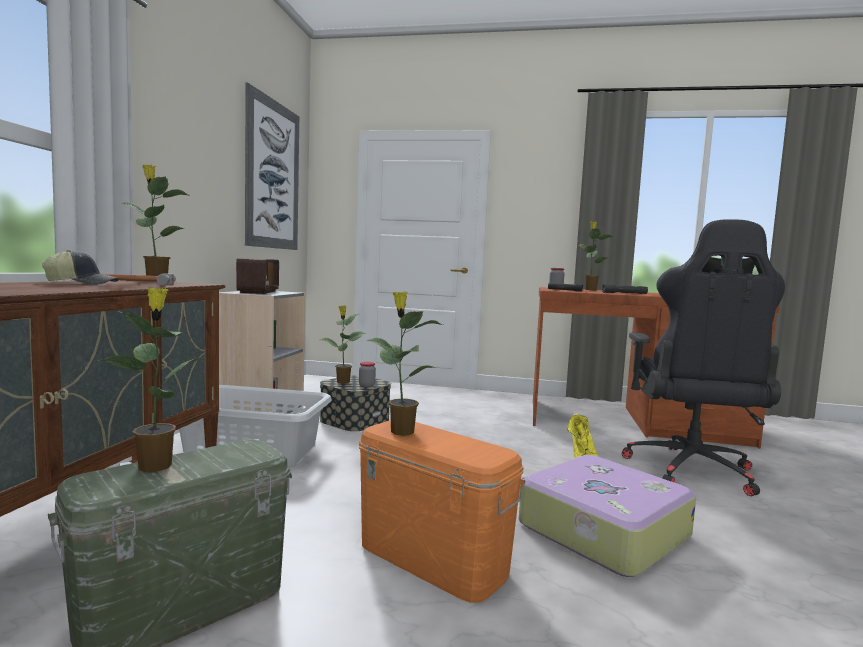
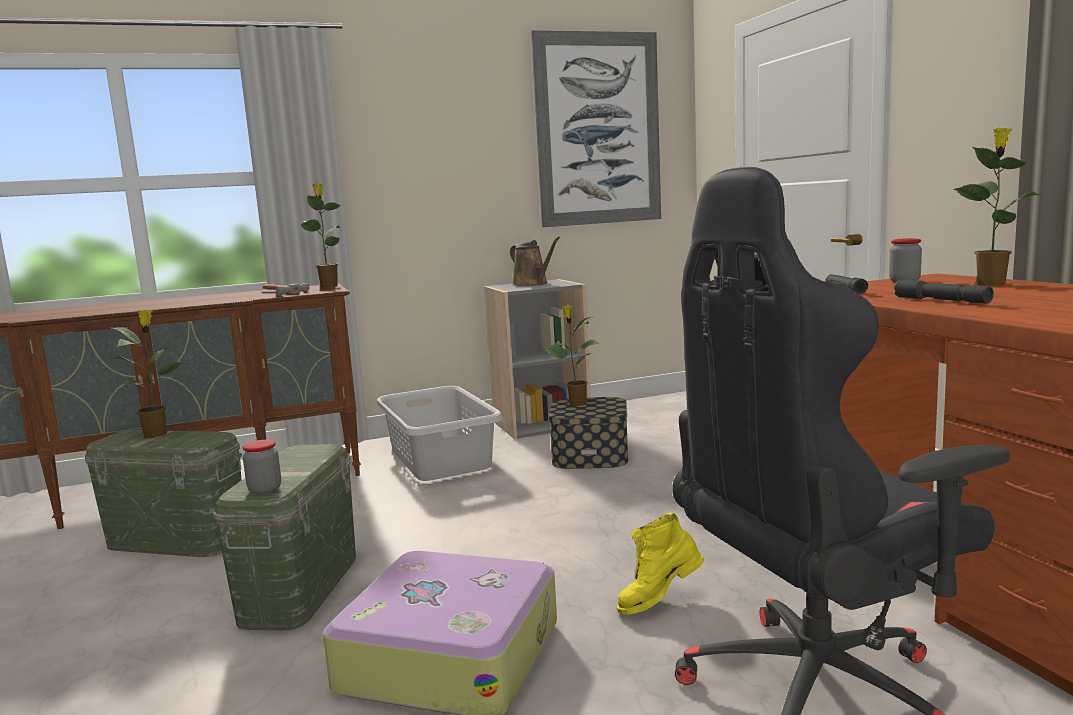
camera: 60 degrees right, 5 degrees up
cap [42,250,119,285] -> none
radio [236,258,279,294] -> brown watering can [510,237,560,286]
jar [359,362,376,387] -> jar moved to [243,440,281,494]
orange storage box [359,420,525,603] -> green storage box [213,444,356,631]
potted plant [366,292,443,436] -> none

